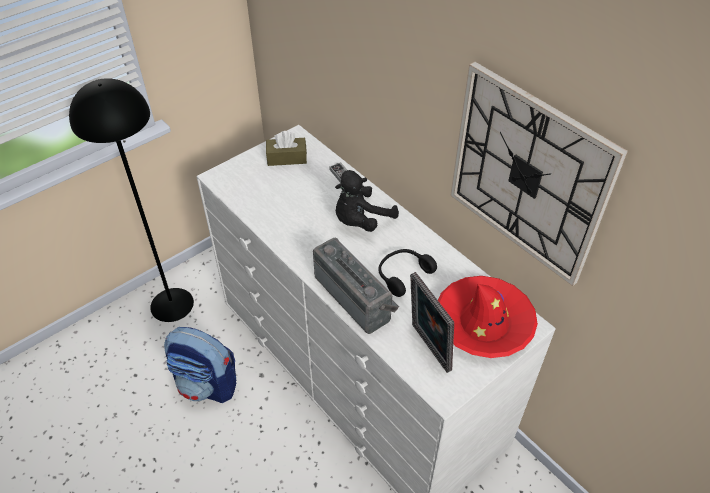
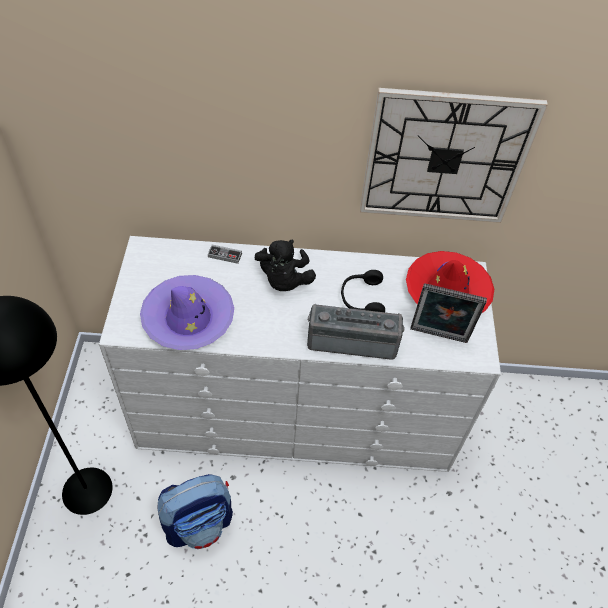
camera: 50 degrees left, 5 degrees up
brown tissue box [266,131,307,166] -> none
none -> purple hat [140,275,234,350]

